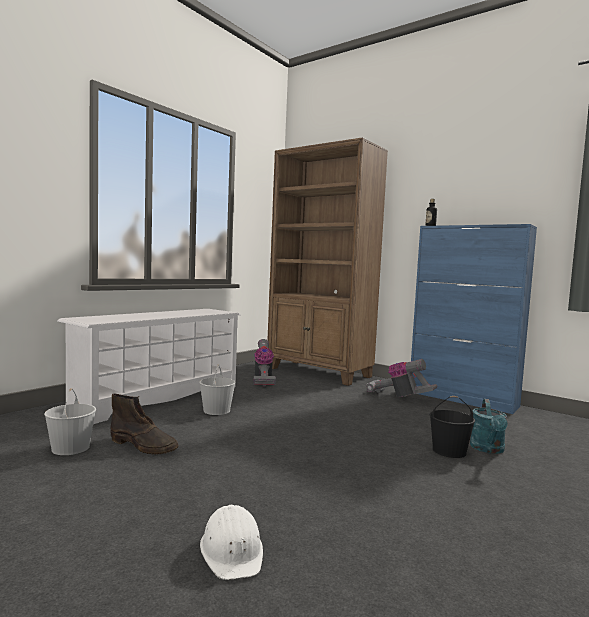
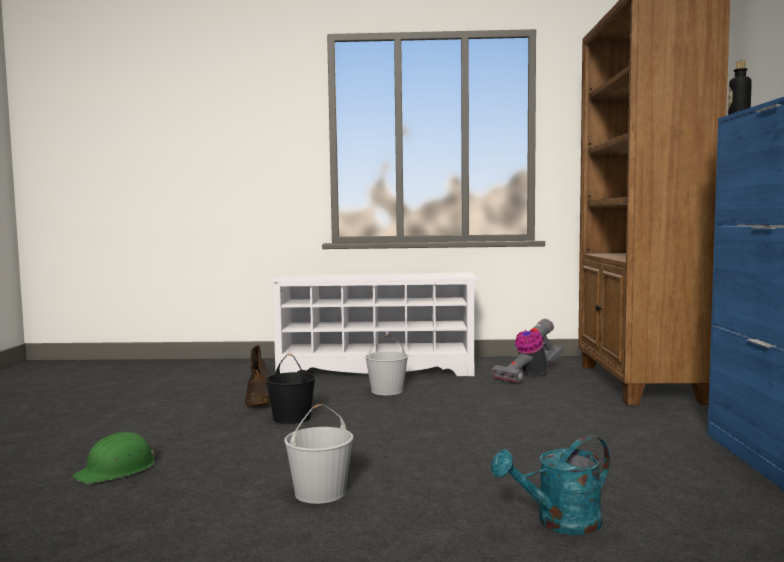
camera: 55 degrees right, 0 degrees up
white bucket [44,388,96,455] -> white bucket moved to [284,404,354,504]
white hard hat [200,505,263,580] -> green hard hat [72,431,155,484]
vacuum cleaner [366,359,438,397] -> none
black bucket [430,396,475,458] -> black bucket moved to [266,354,316,424]

